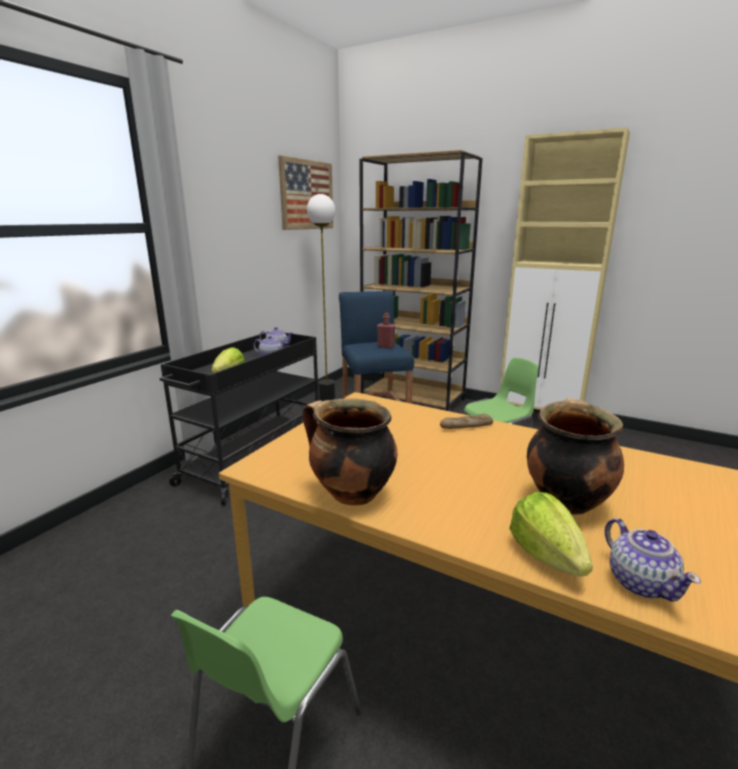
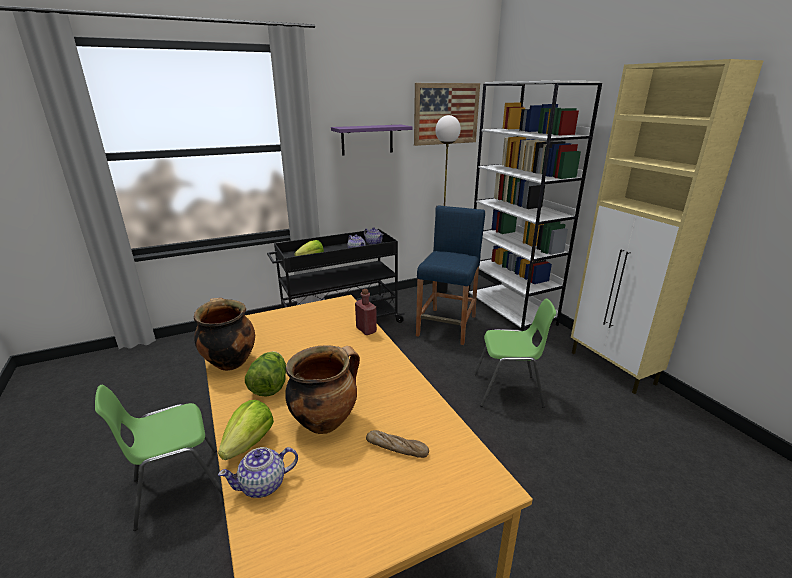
camera: 35 degrees right, 5 degrees up
brown bookcase [359,150,483,411] -> white bookcase [468,81,602,331]
red bottle [377,313,396,349] -> red bottle moved to [355,289,377,335]
bread [440,414,493,429] -> bread moved to [366,430,429,458]
teapot [605,518,701,602] -> teapot turned 45 degrees clockwise [218,447,298,498]
none -> lettuce [245,351,286,397]
none -> purple shelf [331,125,413,156]

